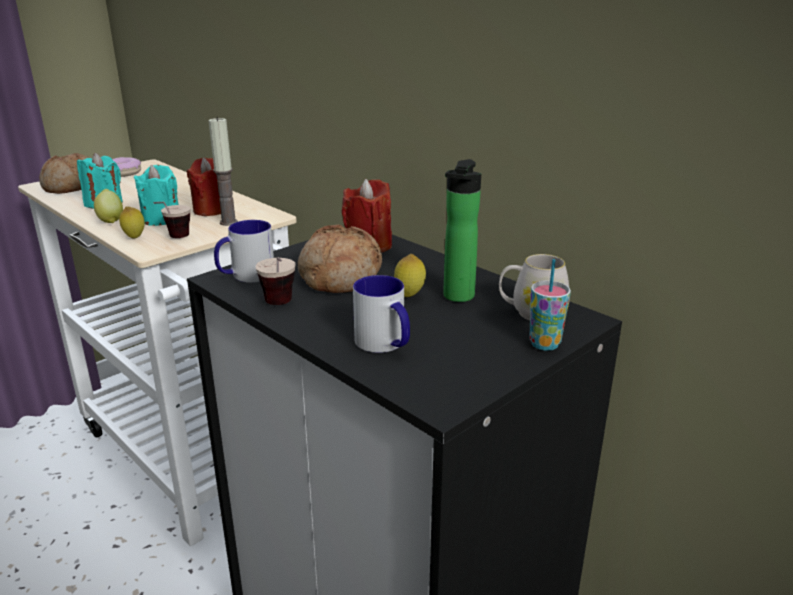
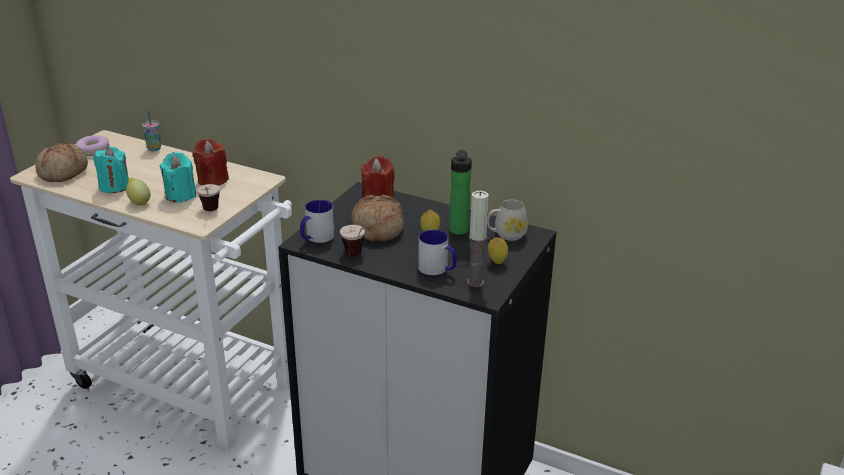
camera: 20 degrees left, 5 degrees up
lemon [119,206,145,238] -> lemon moved to [488,237,508,264]
candle [209,116,238,226] -> candle moved to [467,191,489,287]
cup [529,259,571,351] -> cup moved to [142,111,161,151]

